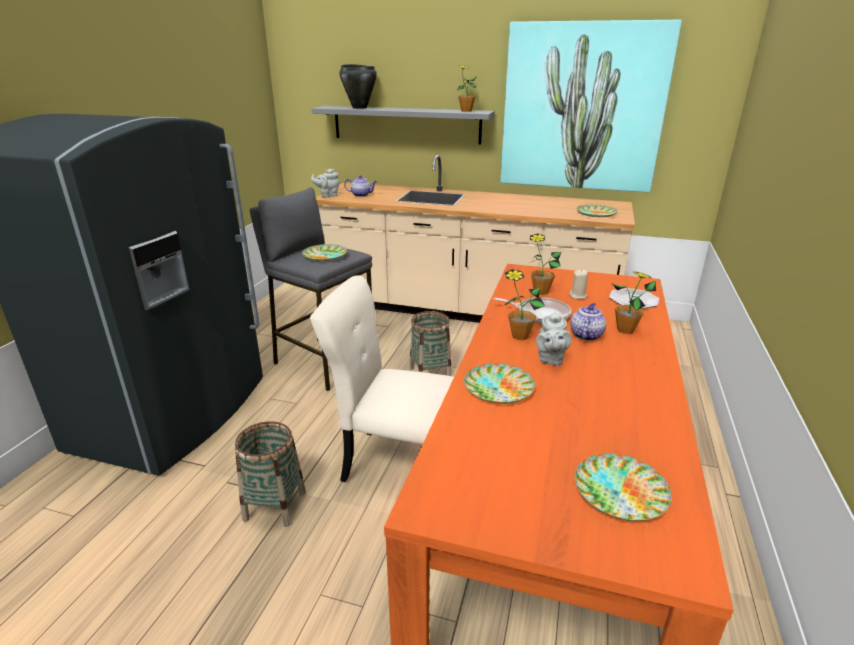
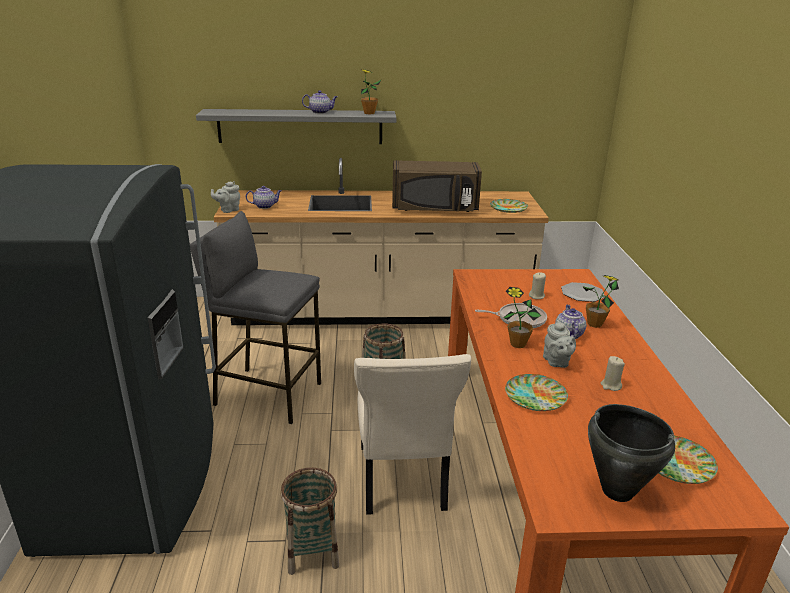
camera: 20 degrees left, 0 degrees up
plate [302,244,347,261] -> none
beige chair [310,275,454,482] -> beige chair turned 90 degrees counterclockwise [354,354,471,515]
black cooking pot [340,64,377,109] -> black cooking pot moved to [588,404,675,502]
picture [500,20,682,192] -> none
potted plant [530,233,561,295] -> none
none -> teapot [302,90,338,114]
none -> brown microwave [392,160,482,212]
none -> beige candle [601,356,625,391]

